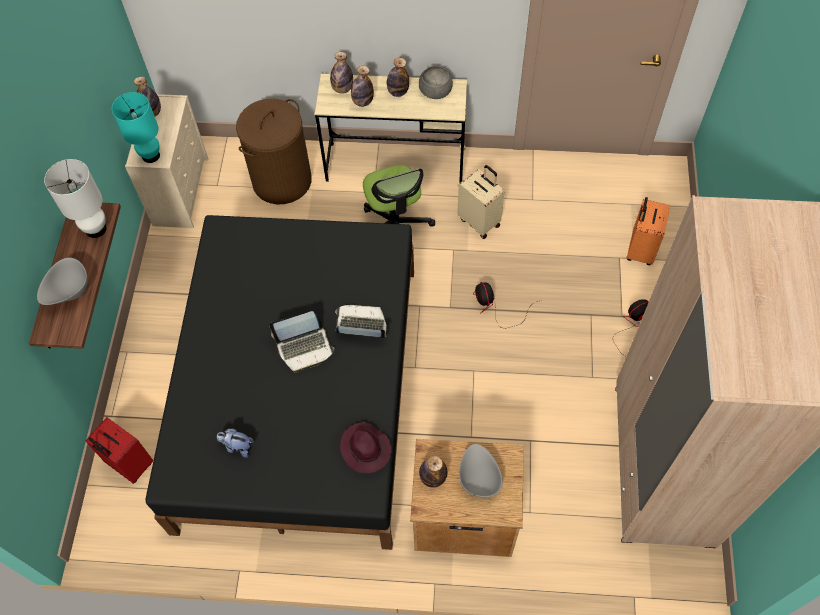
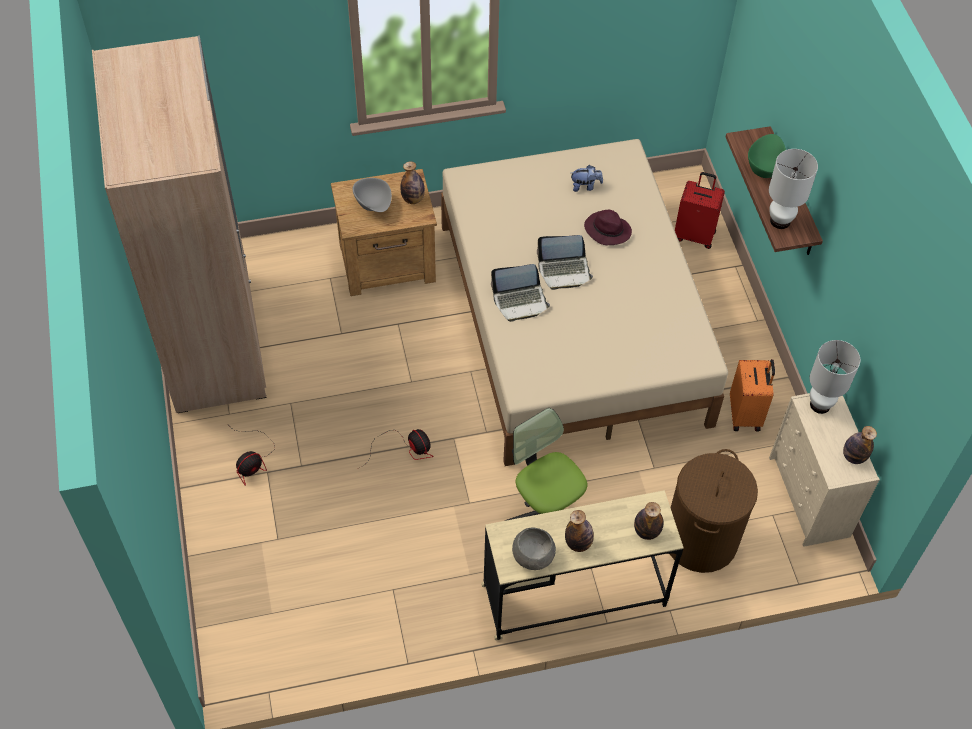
camera: 160 degrees right, 5 degrees down
grey bowl [37,258,88,305] -> green bowl [748,134,786,178]
turquoise table lamp [112,92,160,163] -> white table lamp [810,340,861,414]
black bed [145,215,414,550] -> beige bed [441,139,728,466]
laptop [269,311,335,373] -> laptop turned 150 degrees counterclockwise [537,235,593,290]
purple hat [340,422,391,473] -> purple hat moved to [584,210,632,245]
bottle [351,66,374,107] -> none
beige suitcase [457,165,504,239] -> none
orange suitcase [627,197,670,265] -> orange suitcase moved to [730,359,775,432]

